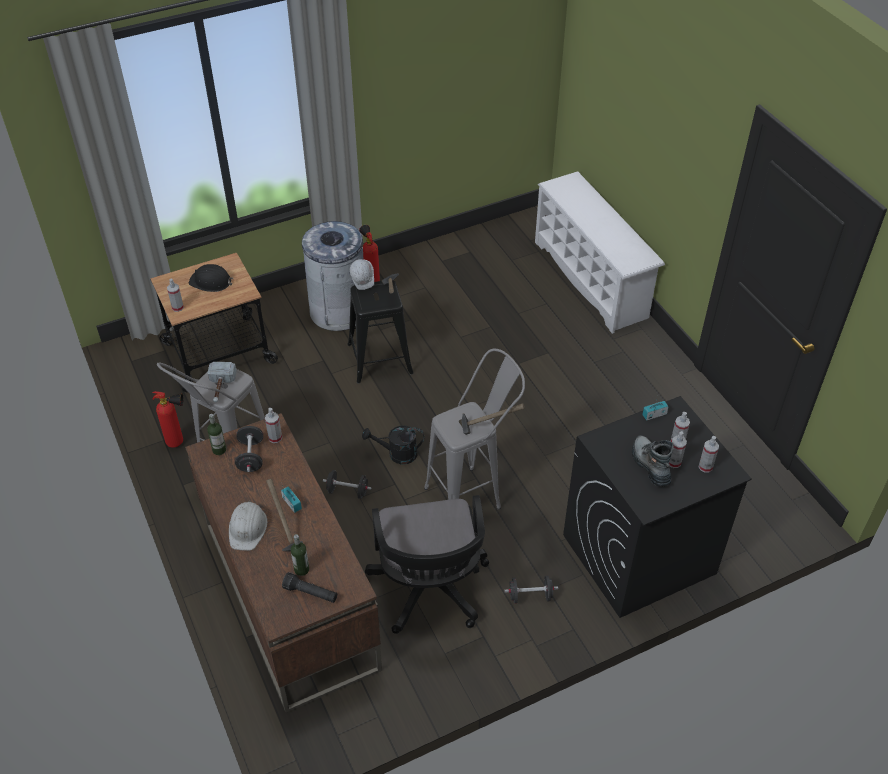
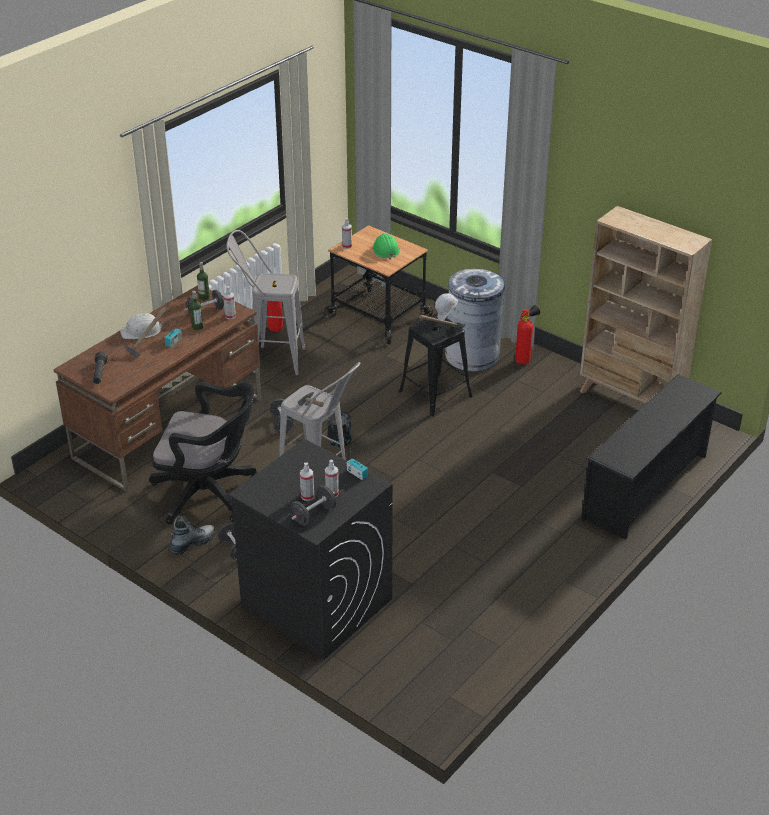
camera: 65 degrees right, 10 degrees down
black hard hat [189,264,233,292] -> green hard hat [373,234,400,259]
hammer [208,362,237,402] -> none
bottle [291,534,309,576] -> bottle moved to [190,291,203,330]
black office chair [365,495,489,634] -> black office chair turned 135 degrees counterclockwise [149,382,257,525]
white shoe rack [535,171,665,334] -> black shoe rack [581,374,722,540]
boot [632,435,674,487] -> boot moved to [168,516,215,555]
spray bottle [699,436,719,473] -> black dumbbell [291,485,336,526]
none -> beige bookcase [580,206,712,405]

